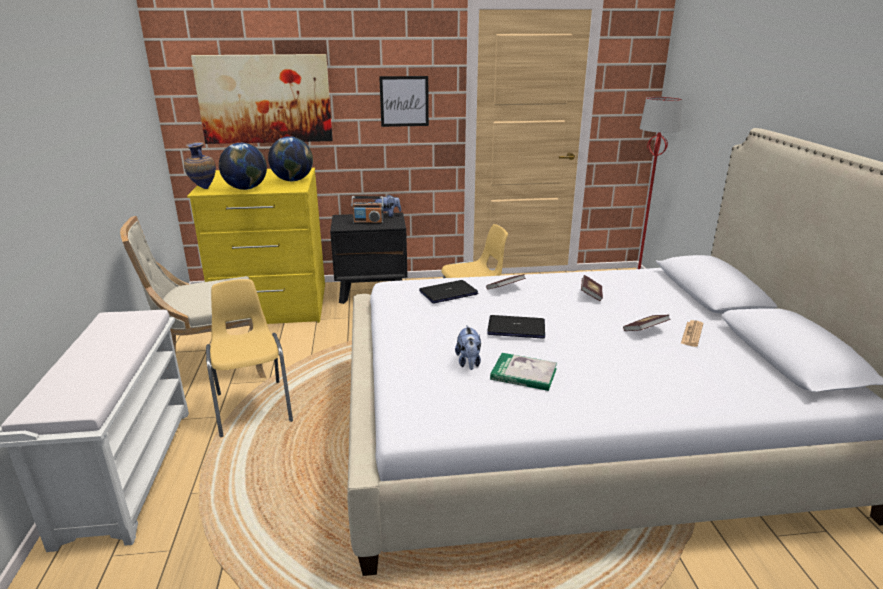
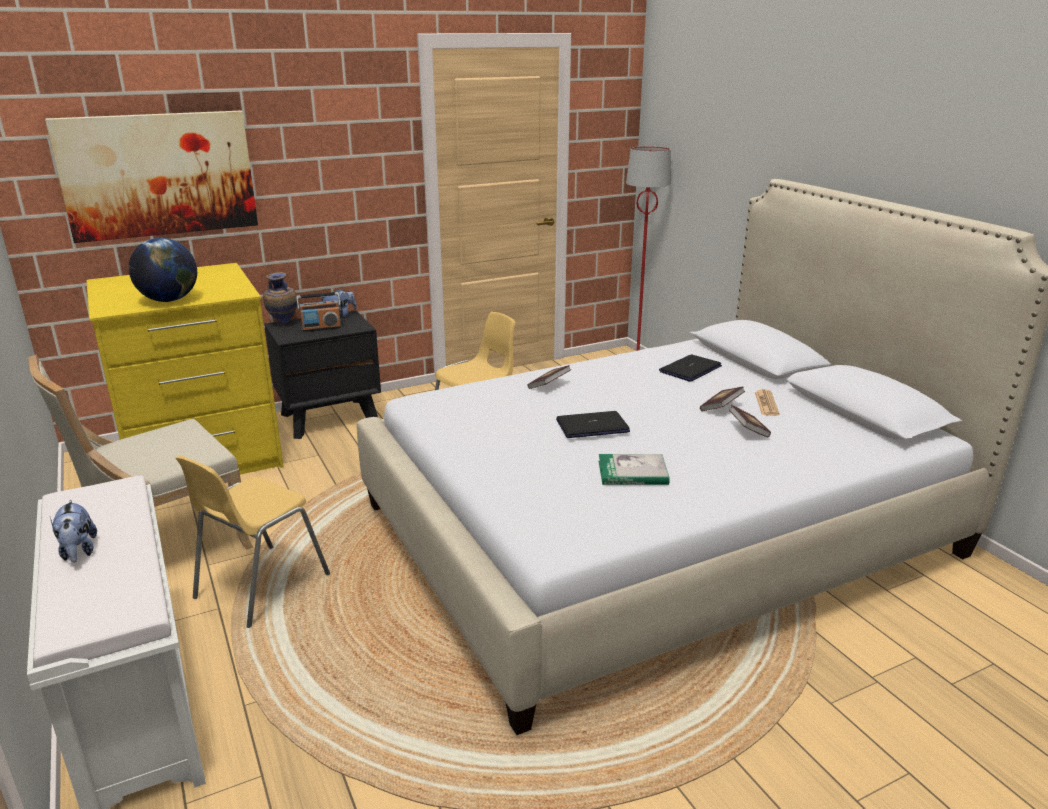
camera: 20 degrees left, 0 degrees up
vase [184,142,216,189] -> vase moved to [263,272,297,324]
yellow chair [206,279,293,437] -> yellow chair turned 105 degrees counterclockwise [176,455,330,628]
globe [268,136,313,181] -> none
picture [379,76,429,127] -> none
laptop [419,280,478,304] -> laptop moved to [659,354,722,382]
plush toy [455,325,481,370] -> plush toy moved to [50,499,97,563]
book [581,275,603,301] -> book moved to [729,405,771,438]

